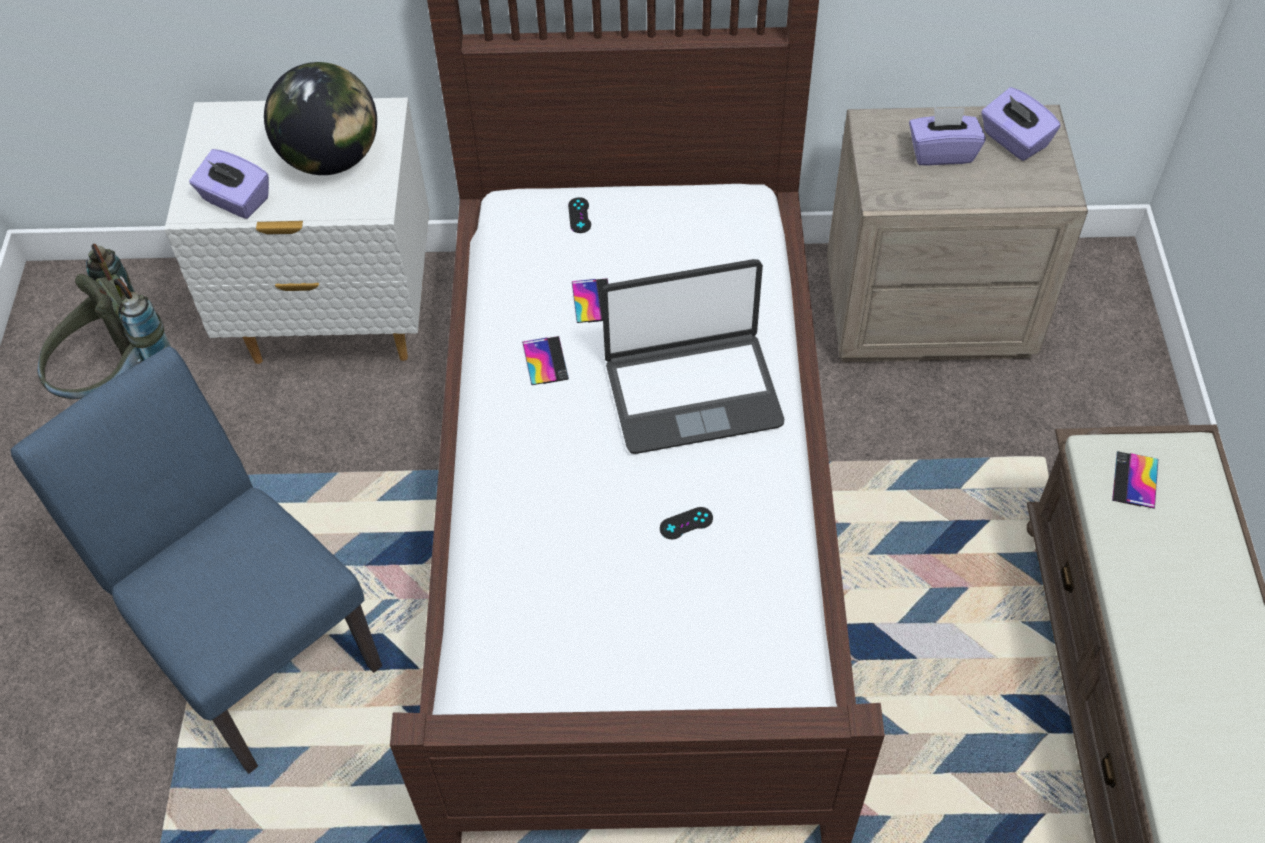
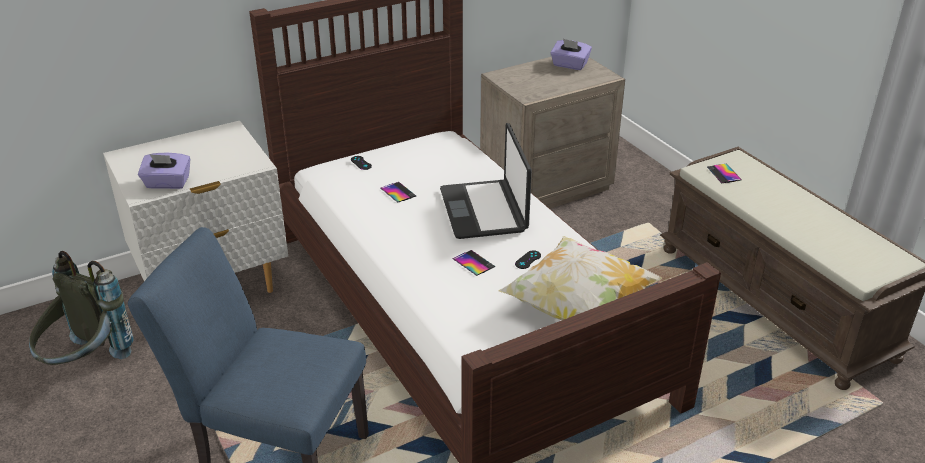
camera: 30 degrees left, 20 degrees down
globe [264,62,377,175] -> none
phone [522,336,569,385] -> phone moved to [453,250,495,276]
laptop [602,259,784,454] -> laptop turned 120 degrees clockwise [440,123,532,239]
purple tissue box [909,108,986,166] -> none
none -> pillow [498,236,662,320]

